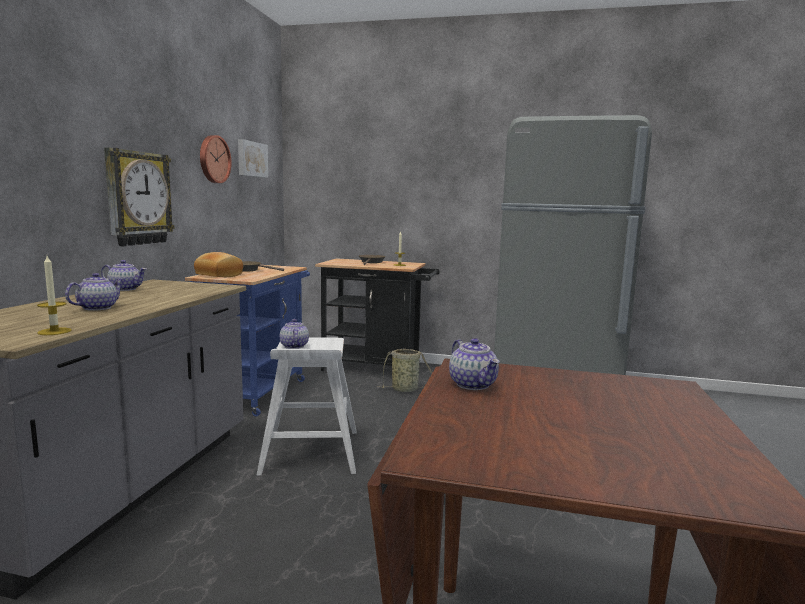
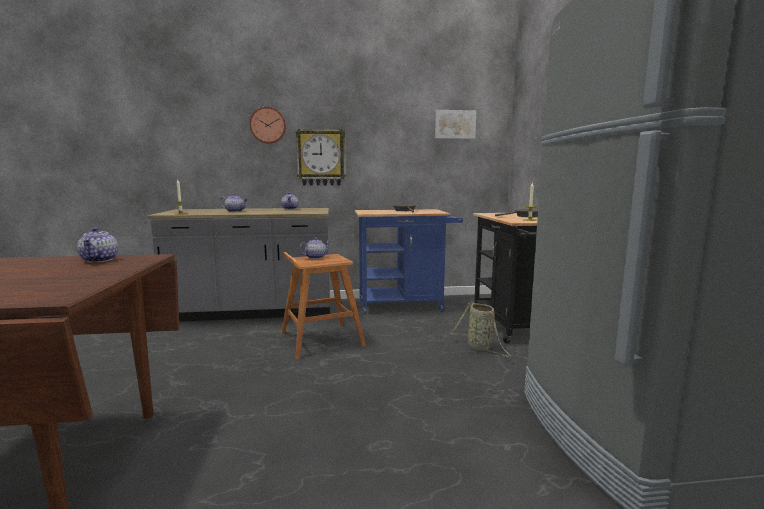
camera: 70 degrees right, 0 degrees up
bread [194,252,243,277] -> none
wall clock [200,135,232,183] -> wall clock moved to [249,107,286,144]
white stool [257,337,357,475] -> brown stool [281,252,366,359]
teapot [449,338,500,390] -> teapot turned 60 degrees counterclockwise [77,227,118,262]

